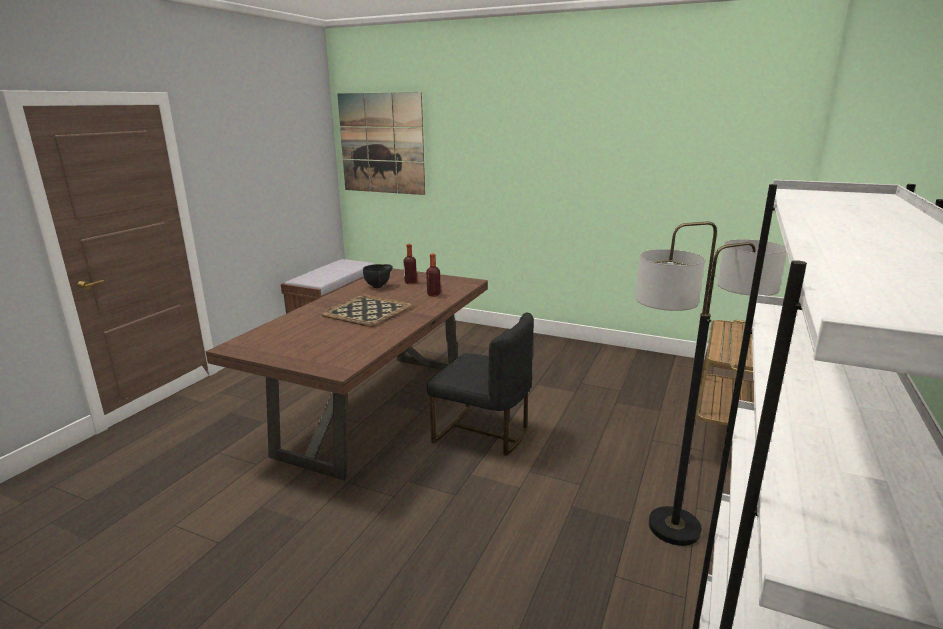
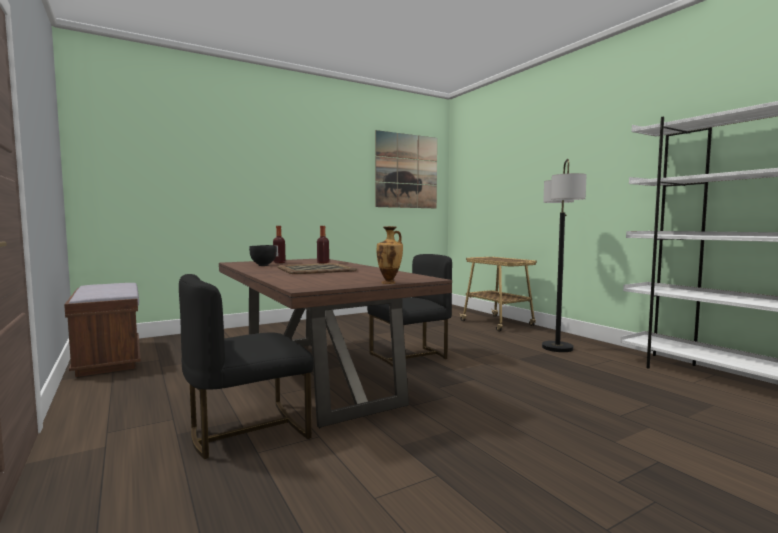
camera: 55 degrees left, 15 degrees down
picture [337,92,425,195] -> picture moved to [375,130,437,208]
none -> black chair [179,274,314,459]
none -> vase [377,226,403,284]

